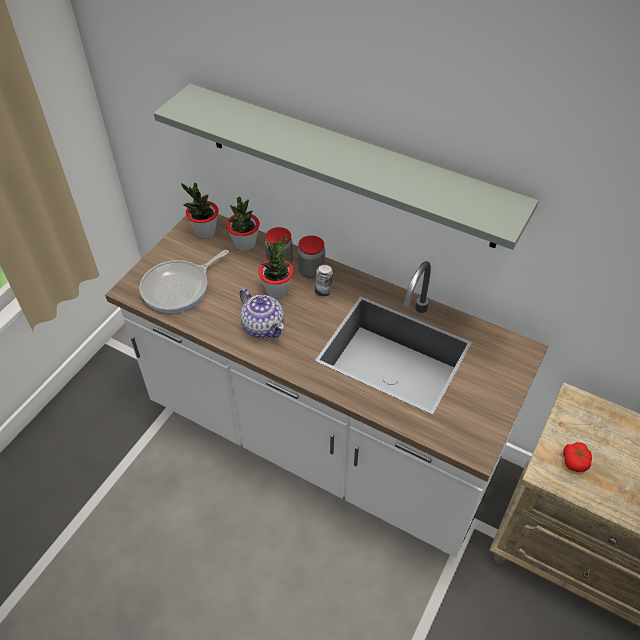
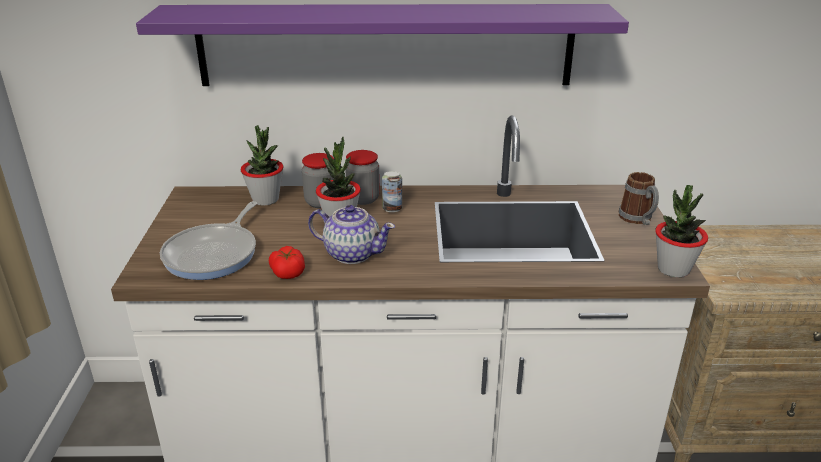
camera: 30 degrees left, 20 degrees down
grey shelf [154,84,538,250] -> purple shelf [136,4,629,86]
potted plant [181,182,219,239] -> potted plant moved to [655,185,708,278]
tomato [563,442,592,472] -> tomato moved to [269,246,305,279]
none -> mug [619,172,659,225]

